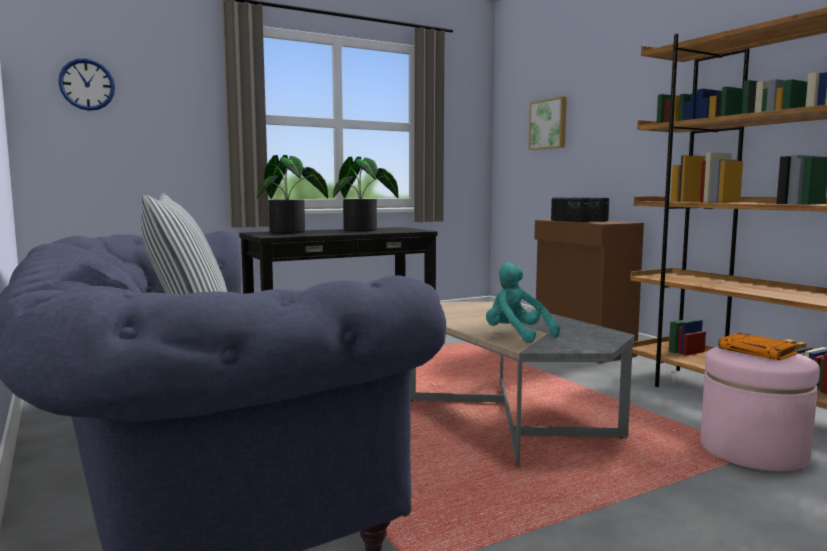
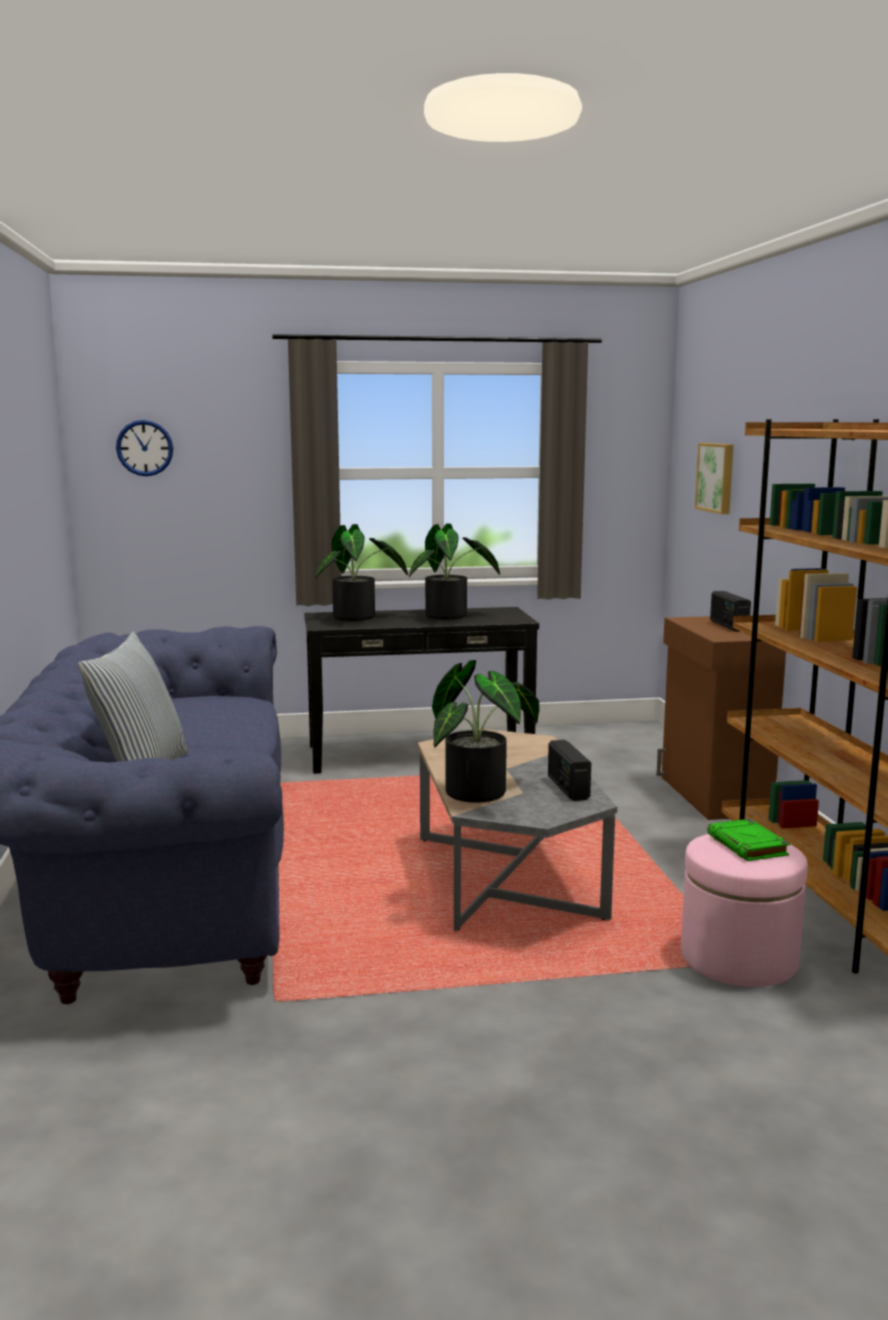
camera: 20 degrees right, 5 degrees up
turquoise plush toy [486,262,560,343] -> potted plant [432,660,539,803]
radio [551,198,590,222] -> radio moved to [548,740,591,801]
orange book [718,333,799,360] -> green book [707,819,790,861]

